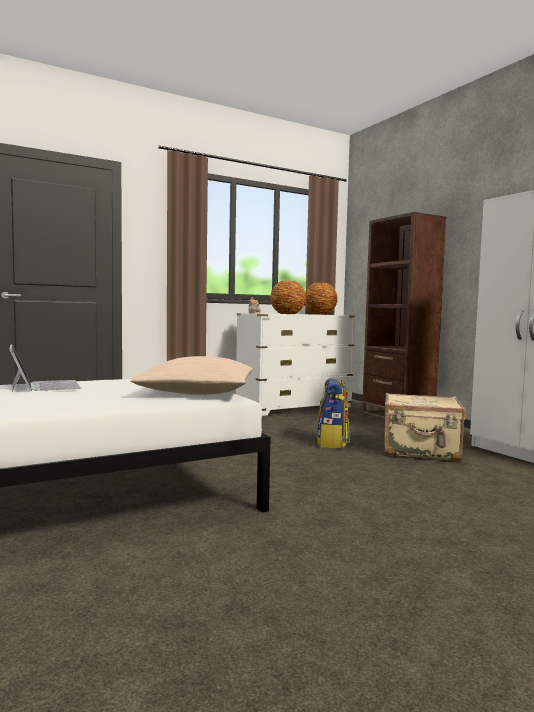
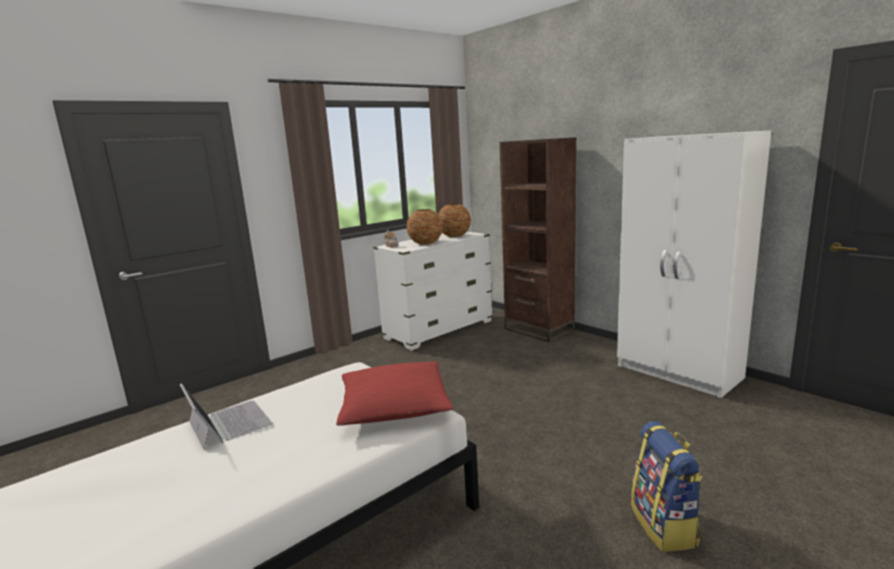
camera: 10 degrees left, 10 degrees up
beige pillow [131,356,253,395] -> red pillow [336,361,453,426]
backpack [317,378,349,448] -> backpack moved to [631,421,703,552]
beige suitcase [384,393,466,461] -> none

